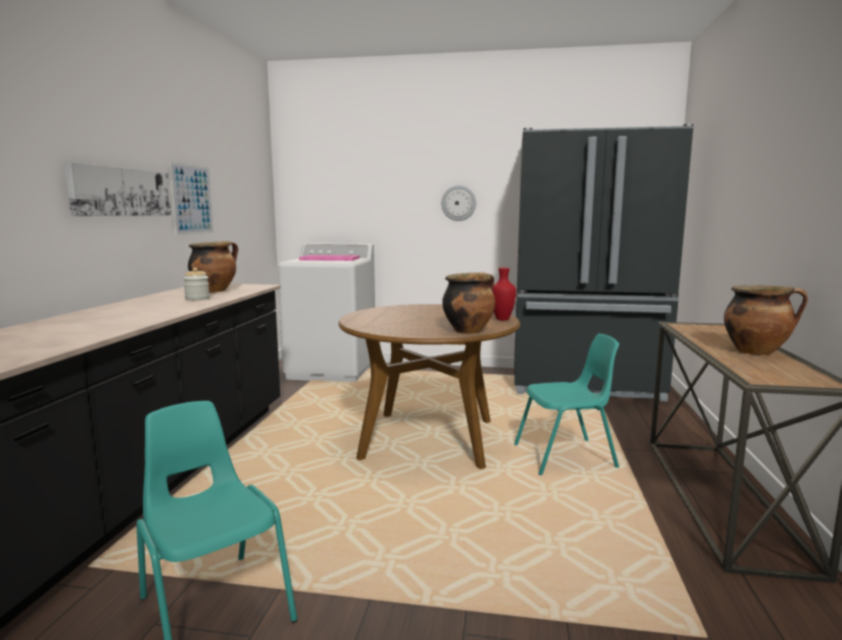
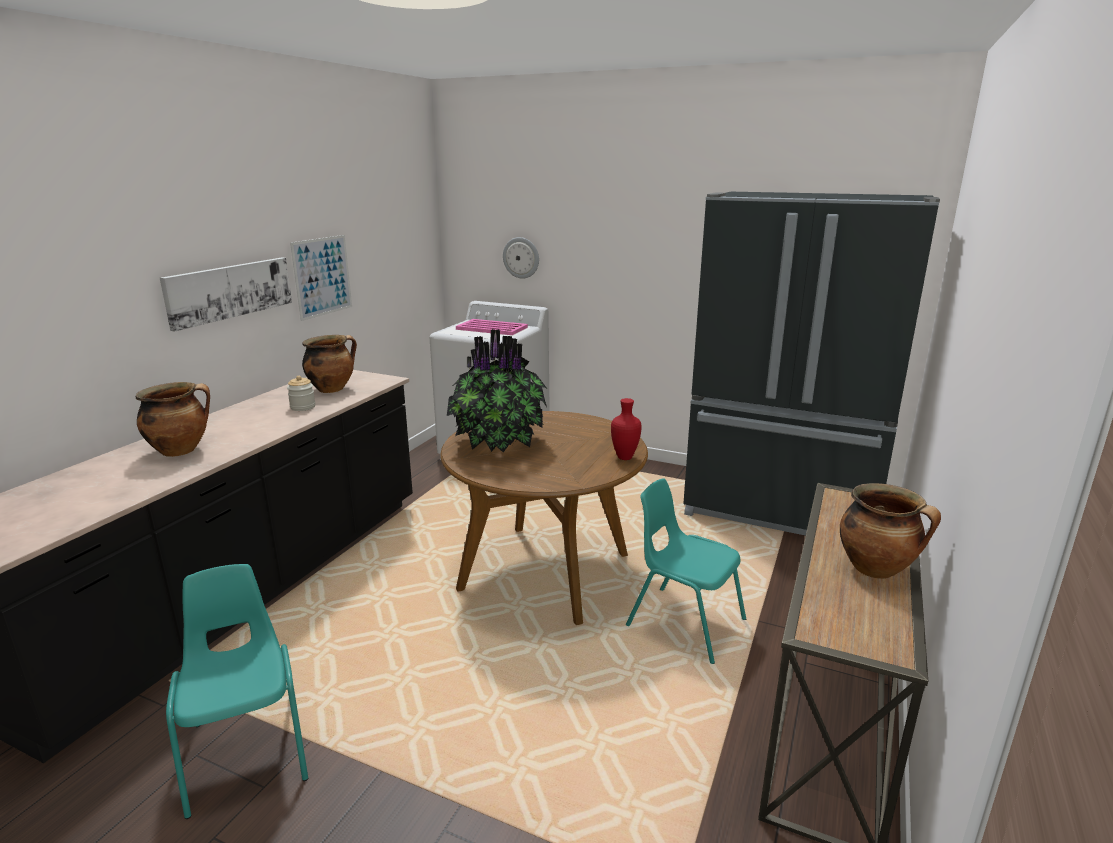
camera: 15 degrees right, 10 degrees up
wall clock [441,185,476,221] -> wall clock moved to [503,237,539,279]
cooking pot [442,272,495,334] -> cooking pot moved to [136,382,210,457]
turquoise chair [514,334,619,475] -> turquoise chair turned 150 degrees counterclockwise [626,478,746,664]
none -> potted plant [447,329,547,452]

